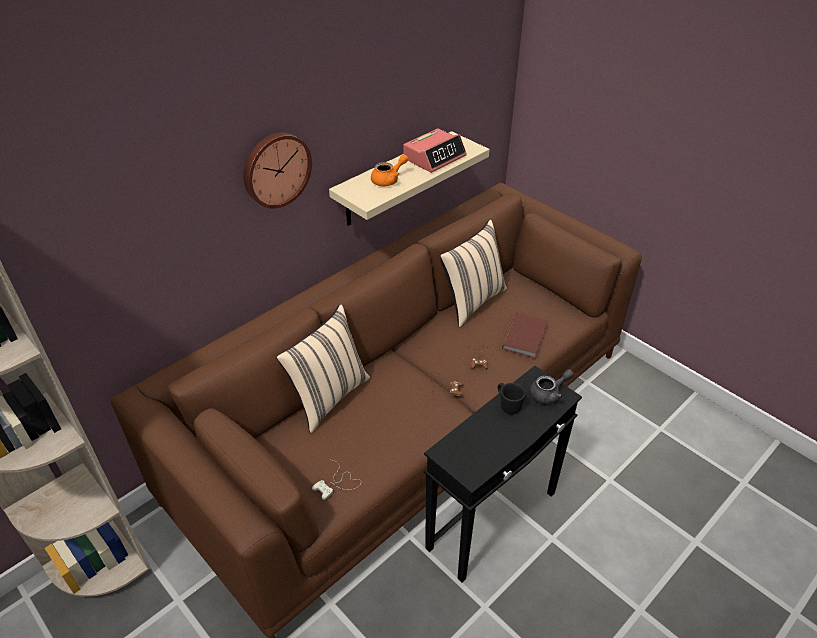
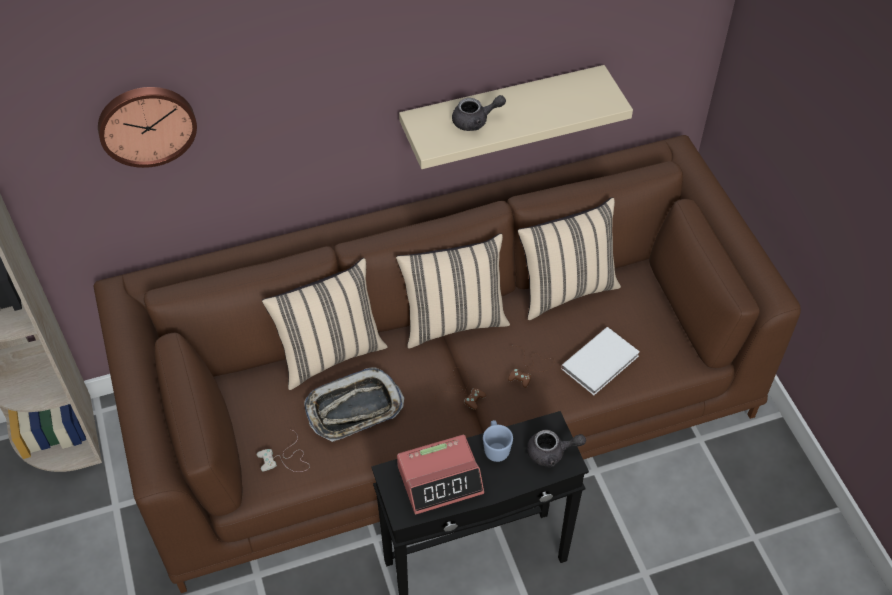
camera: 25 degrees right, 10 degrees up
wall clock [243,132,312,209] -> wall clock moved to [98,87,197,168]
orange teapot [371,154,408,186] -> grey teapot [452,95,506,131]
alarm clock [404,128,467,173] -> alarm clock moved to [397,435,484,515]
black mug [498,383,526,414] -> blue mug [483,420,513,462]
brown book [502,313,548,358] -> white book [561,327,640,395]
none -> tray [304,367,404,442]
none -> beige pillow [396,233,510,349]

